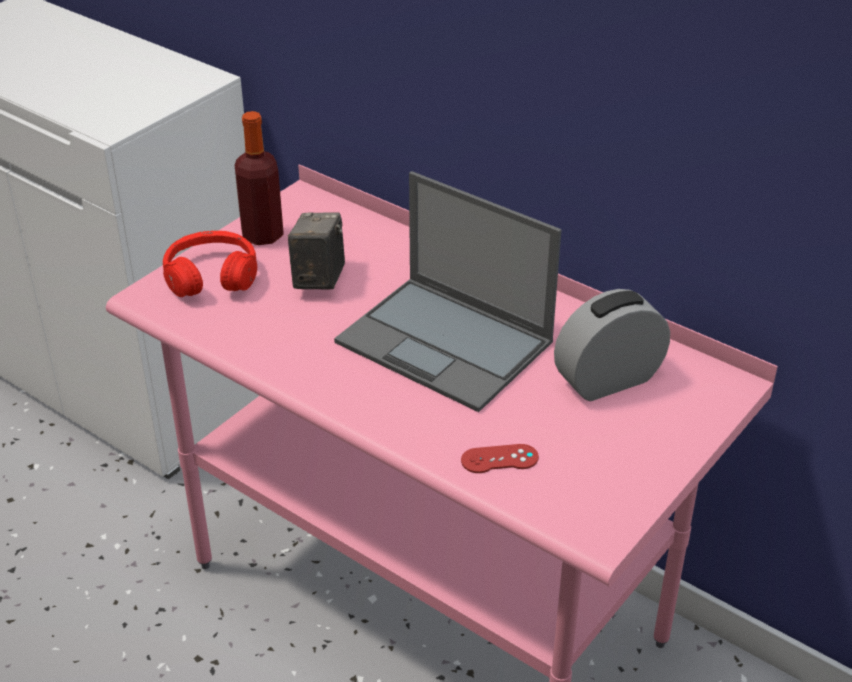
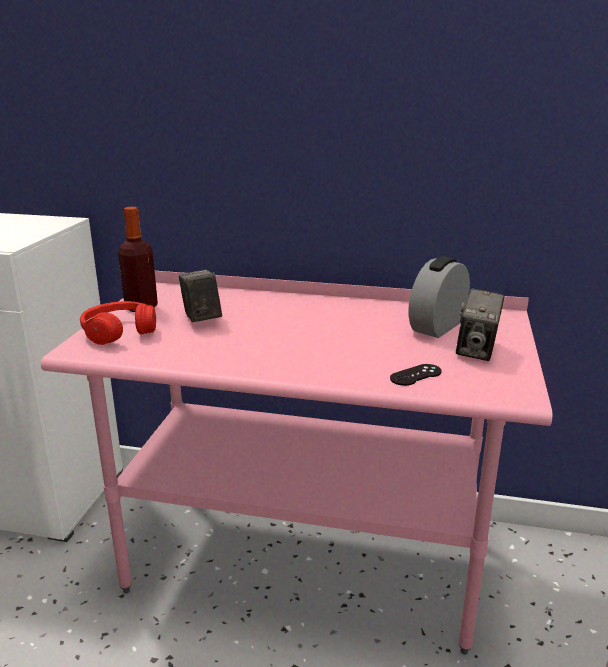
camera: 25 degrees left, 15 degrees down
laptop [334,171,562,412] -> none
red game controller [461,444,539,473] -> black game controller [390,364,442,386]
none -> camera [456,288,504,361]

